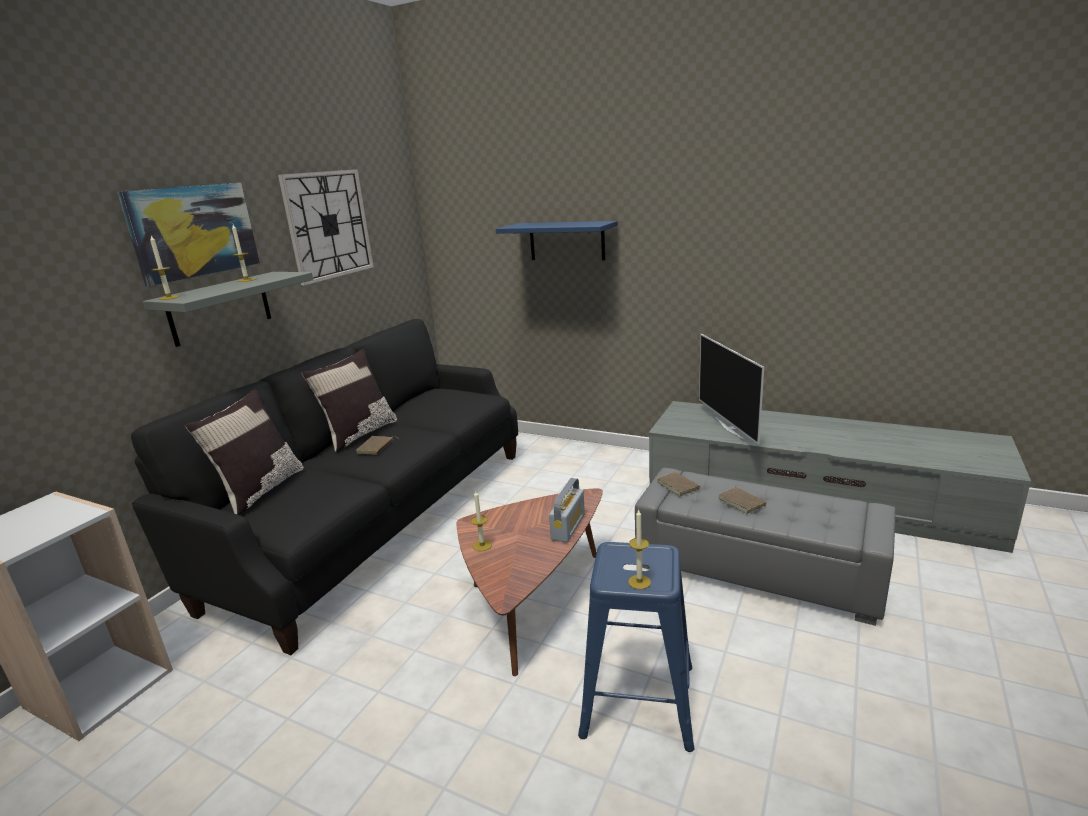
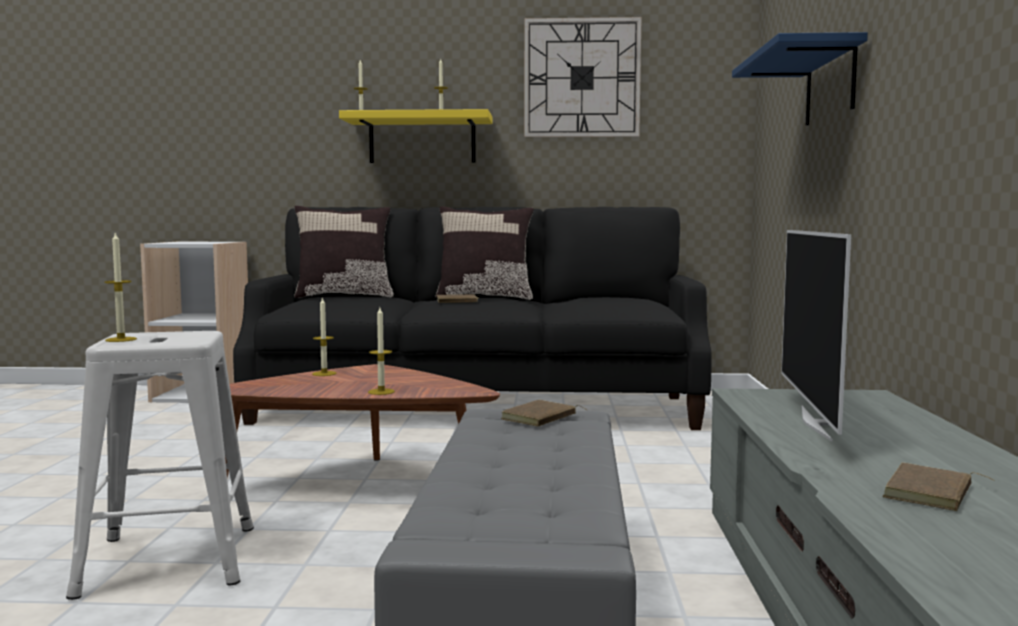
camera: 65 degrees right, 15 degrees down
picture [117,182,260,286] -> none
grey shelf [143,272,313,347] -> yellow shelf [339,109,492,163]
radio [549,478,585,543] -> candle [368,307,395,395]
blue stool [578,542,695,752] -> white stool [66,331,254,600]
television [699,334,764,444] -> television turned 45 degrees counterclockwise [781,230,851,442]
brown book [718,485,766,514] -> brown book moved to [883,462,995,511]

